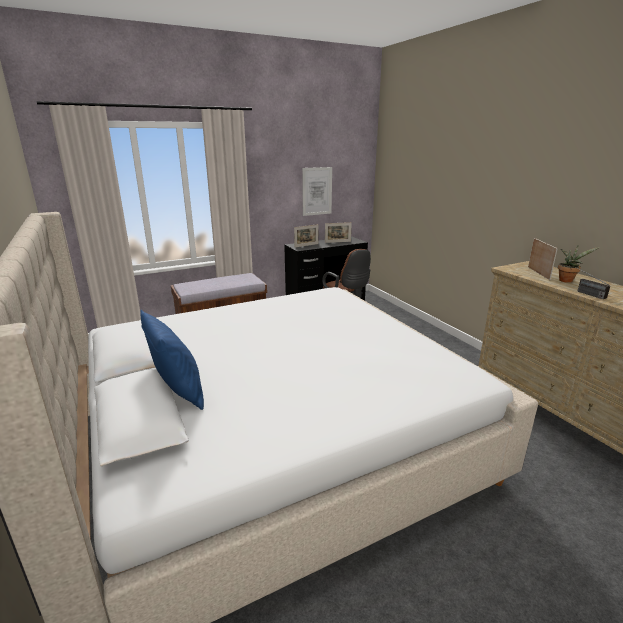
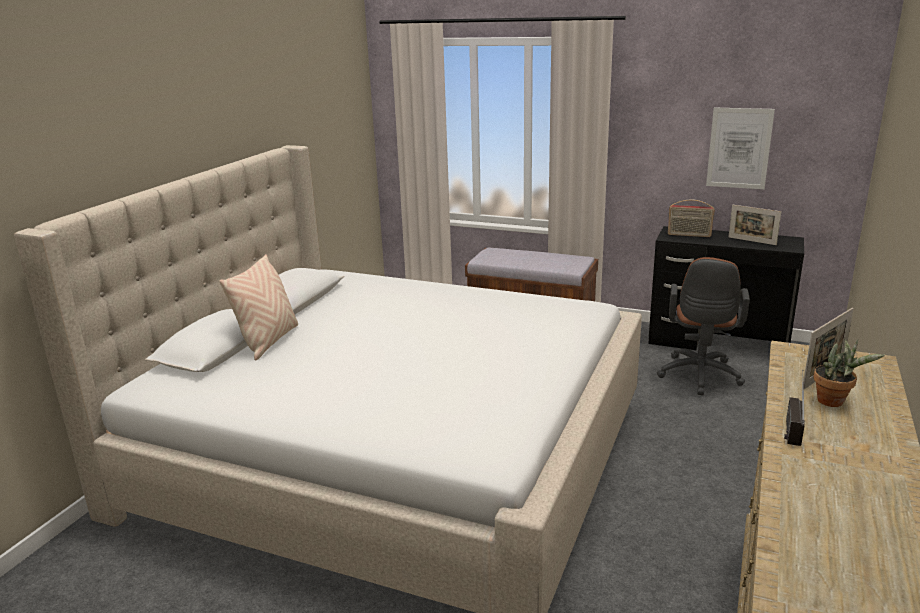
camera: 50 degrees right, 0 degrees up
blue pillow [140,310,204,410] -> beige pillow [219,254,298,361]
picture frame [294,224,318,247] -> radio [668,199,715,237]

